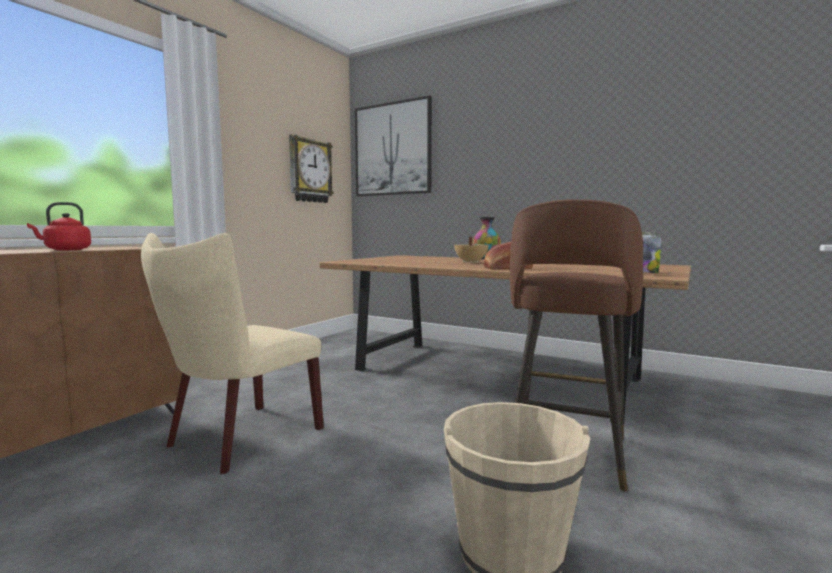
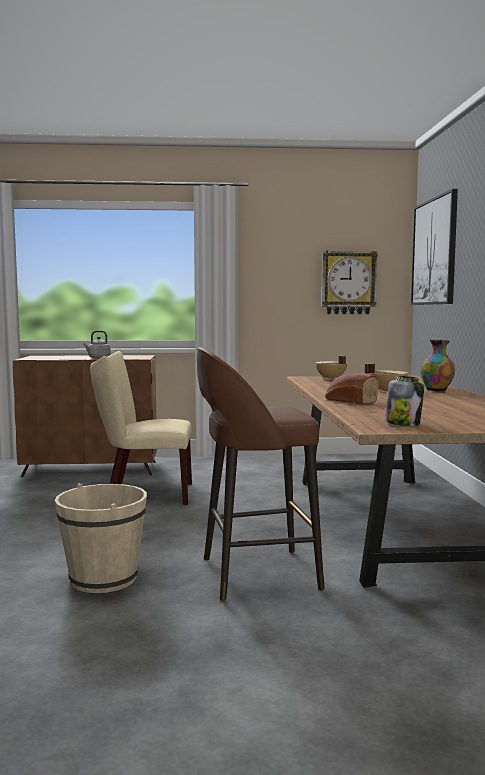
camera: 55 degrees right, 0 degrees up
red kettle [27,202,91,250] -> grey kettle [83,331,111,359]
none -> beige cooking pot [315,356,348,380]

